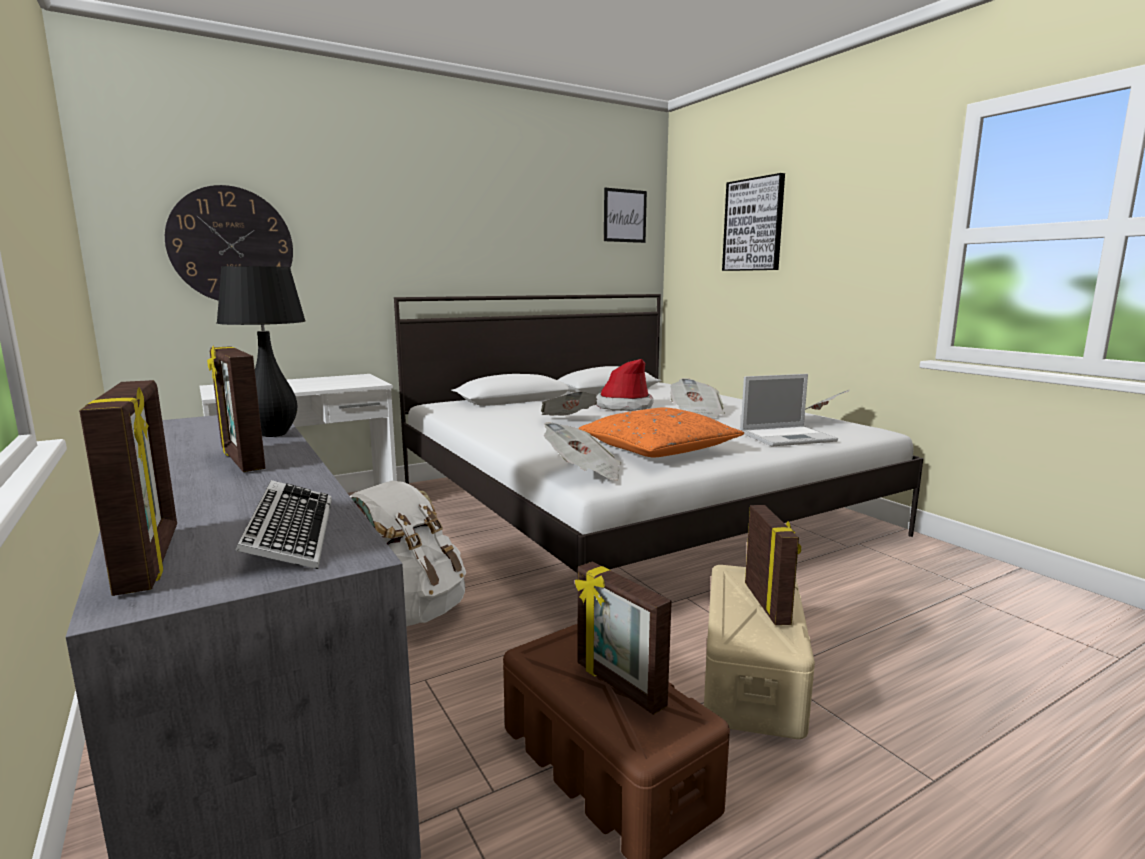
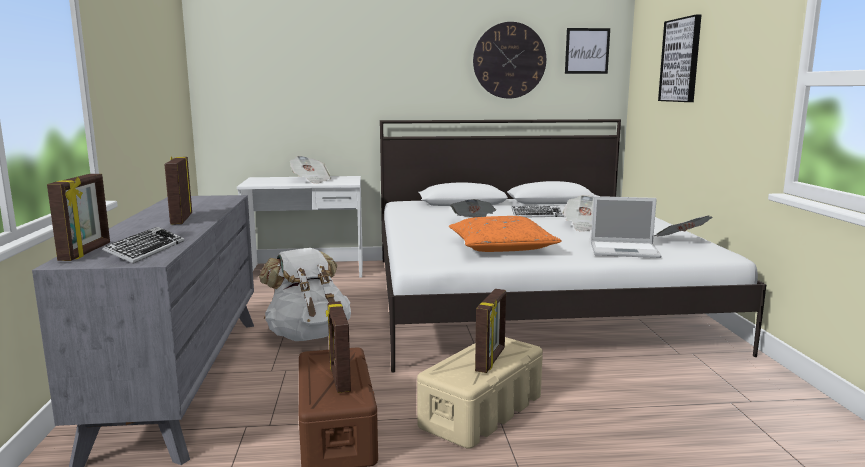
camera: 25 degrees right, 0 degrees up
wall clock [165,185,293,301] -> wall clock moved to [473,22,546,99]
black table lamp [217,266,306,437] -> none
newspaper [544,422,621,480] -> newspaper moved to [290,156,331,184]
hat [596,359,654,411] -> keyboard [512,206,564,217]

